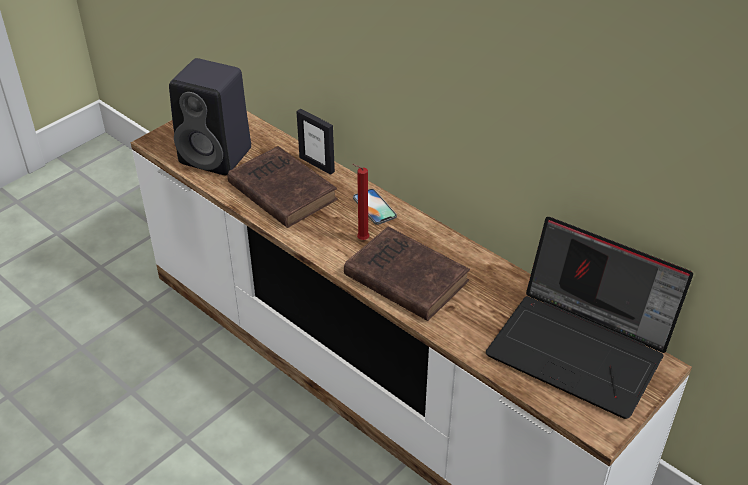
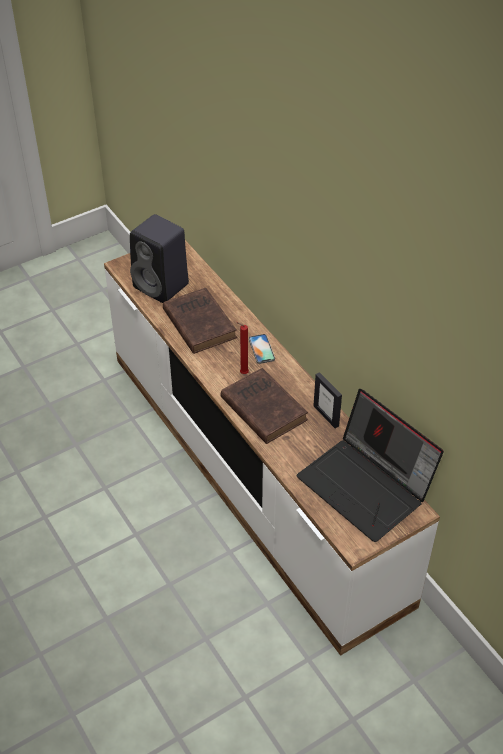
camera: 15 degrees right, 5 degrees up
picture frame [296,109,335,175] -> picture frame moved to [313,372,342,428]

